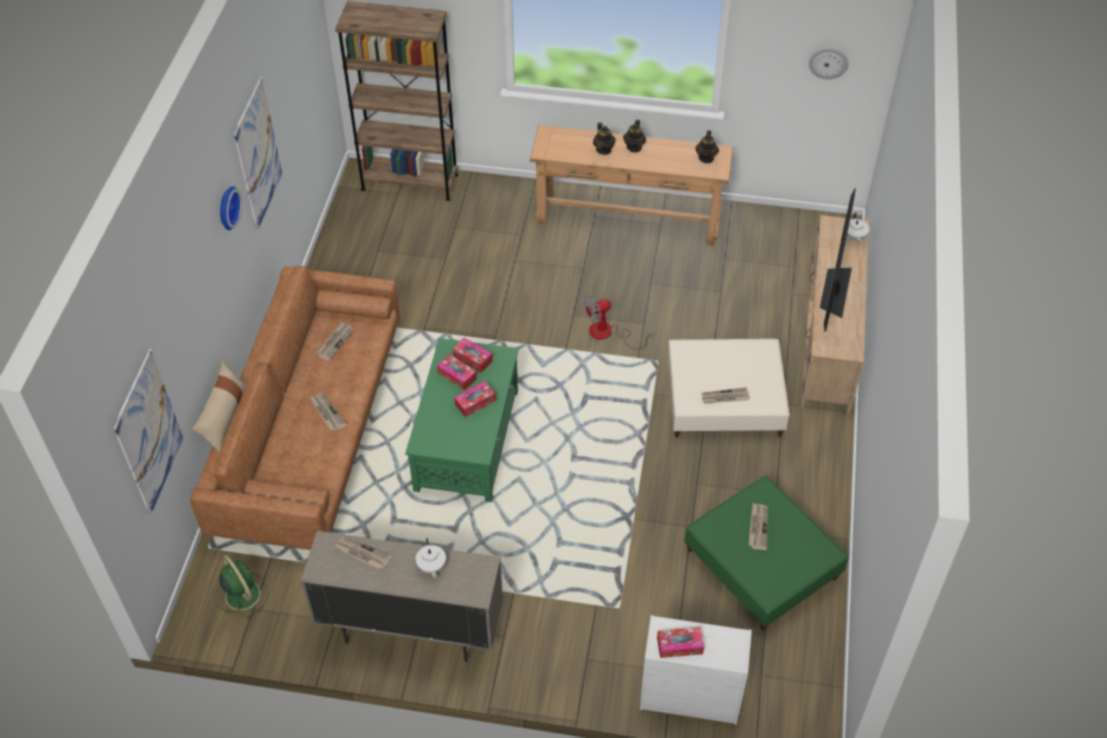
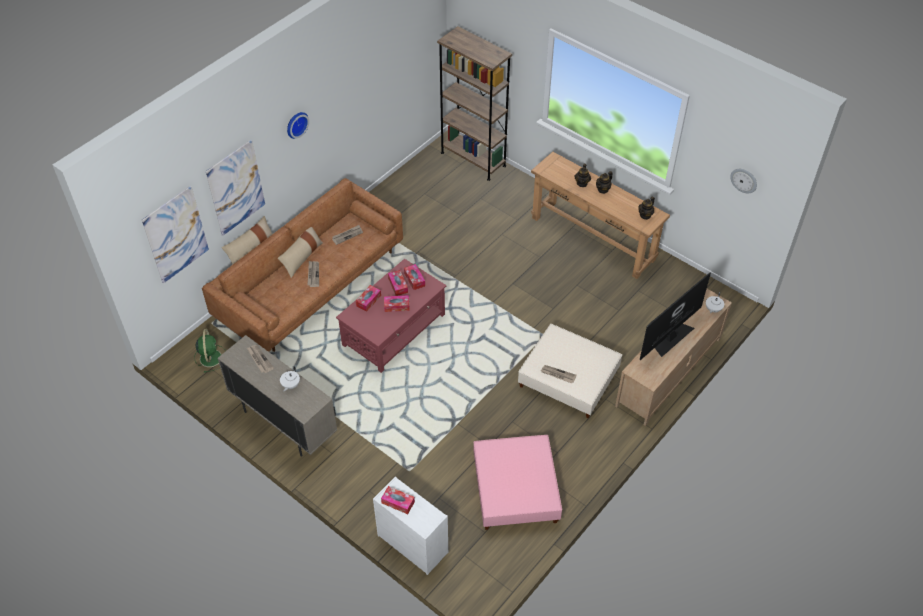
camera: 30 degrees right, 0 degrees up
picture [233,77,282,230] -> picture moved to [206,139,265,236]
green coffee table [405,338,519,502] -> red coffee table [336,259,446,373]
fan [584,296,652,349] -> none
green ottoman [684,476,849,631] -> pink ottoman [474,435,562,530]
newspaper [749,503,768,550] -> none
none -> beige pillow [278,227,323,278]
none -> tissue box [356,285,381,312]

